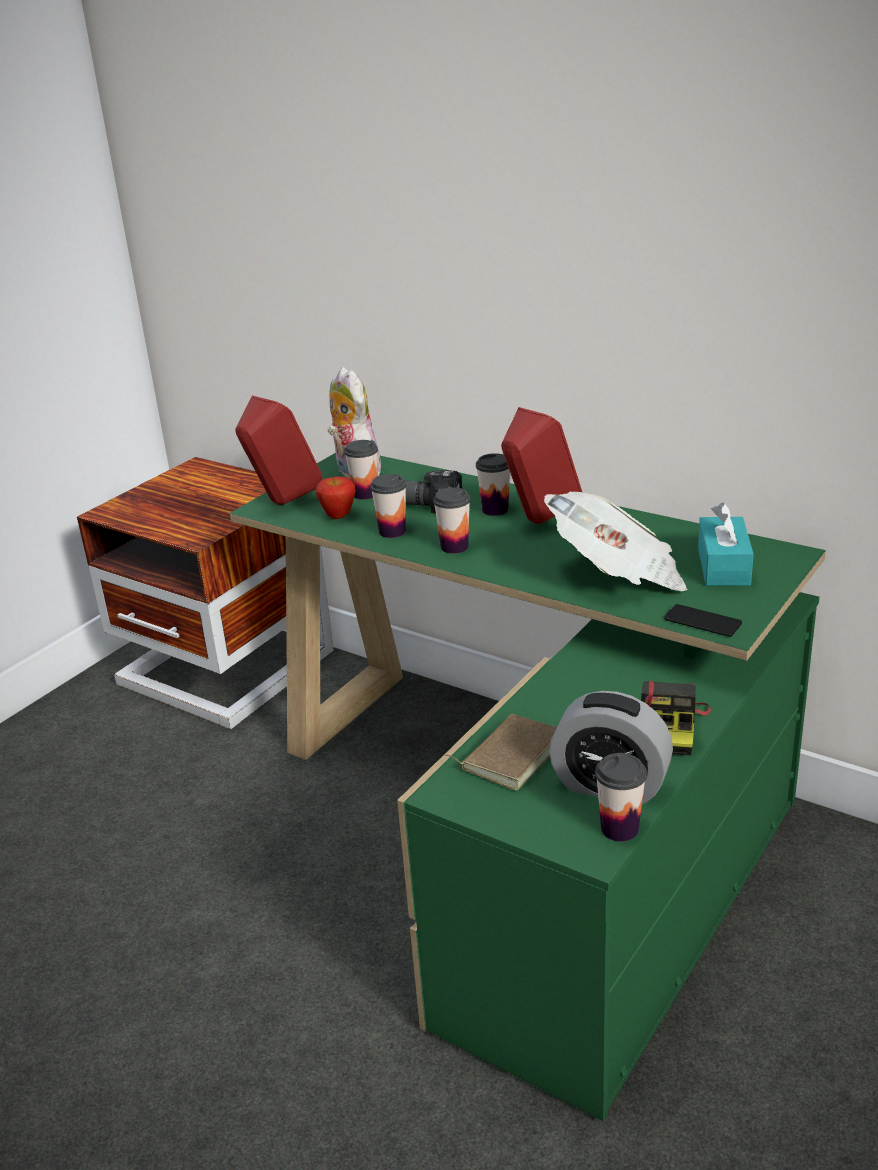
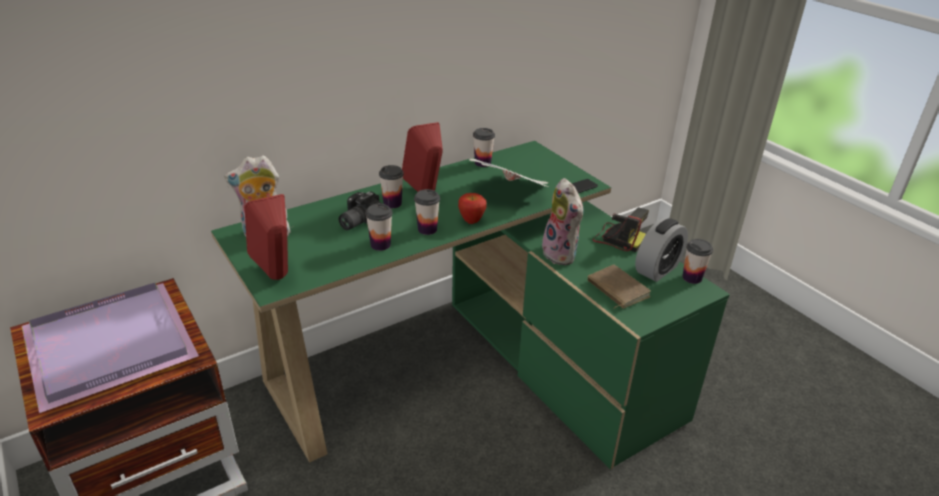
camera: 70 degrees left, 5 degrees up
apple [316,476,356,519] -> apple moved to [458,193,487,224]
cup [344,440,378,500] -> cup moved to [473,128,495,167]
turquoise tissue box [698,502,754,586] -> none
none -> purple tray [22,283,199,413]
none -> plush toy [542,178,584,265]

